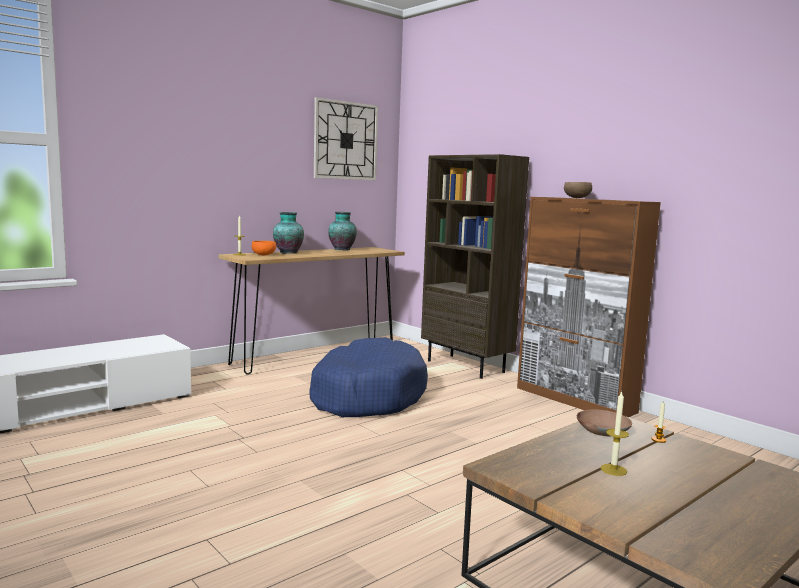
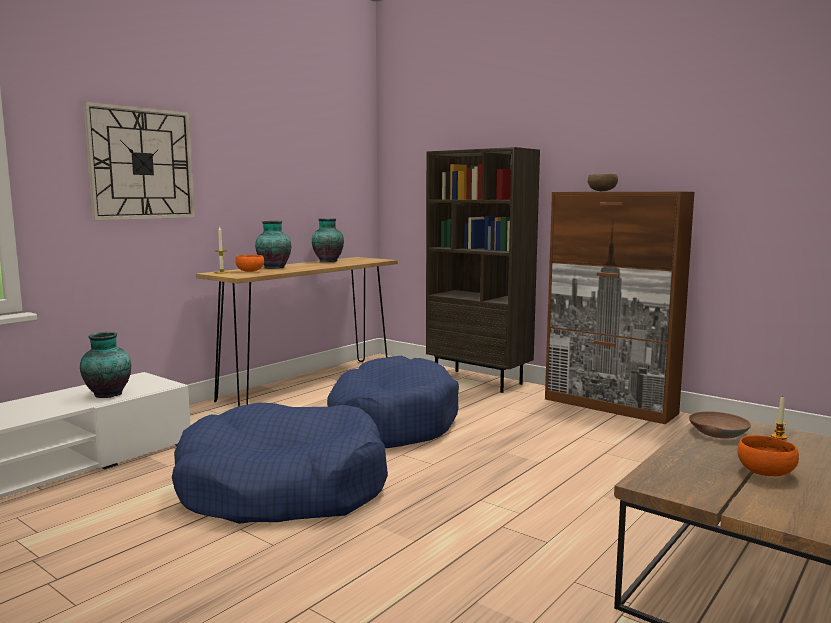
camera: 10 degrees left, 0 degrees up
wall clock [314,97,378,180] -> wall clock moved to [83,101,195,221]
candle [600,391,629,476] -> orange bowl [737,435,799,476]
none -> vase [80,332,131,398]
none -> blue dog bed [172,403,388,524]

